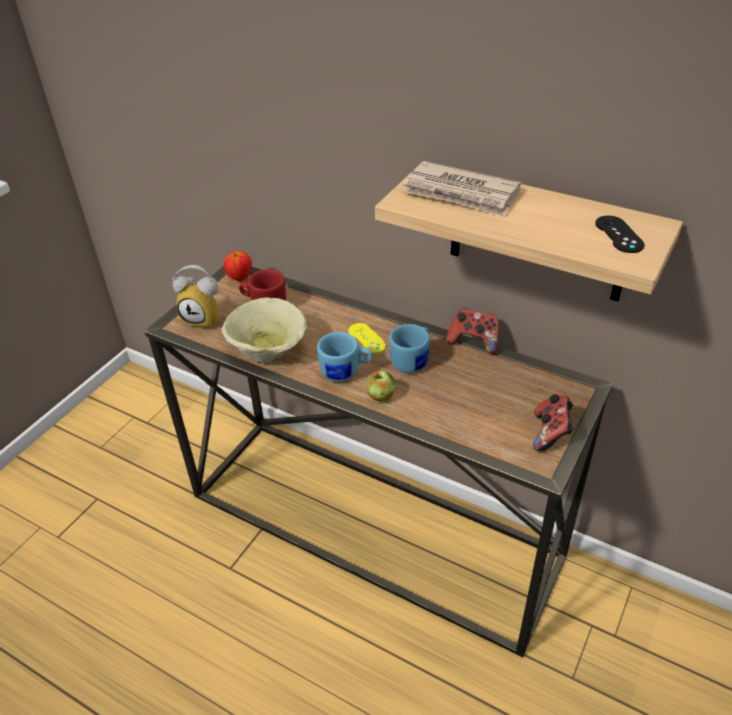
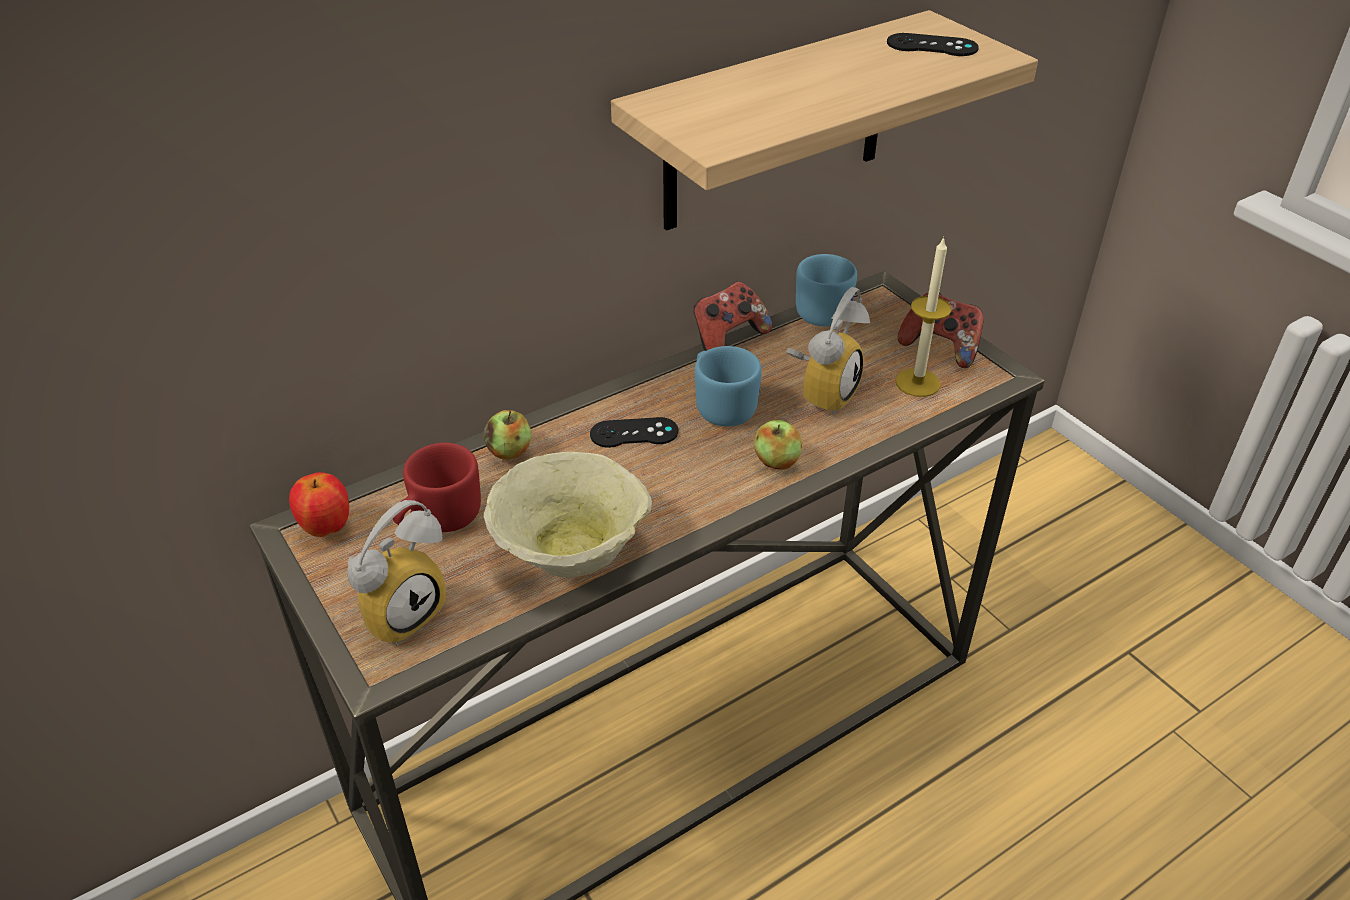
camera: 65 degrees left, 0 degrees up
blue mug [317,332,373,382] -> blue mug moved to [796,254,857,326]
yellow game controller [348,323,386,354] -> black game controller [590,417,678,448]
newspaper [403,161,521,217] -> none
none -> apple [483,410,531,460]
none -> alarm clock [786,287,870,415]
none -> candle [895,236,952,397]

